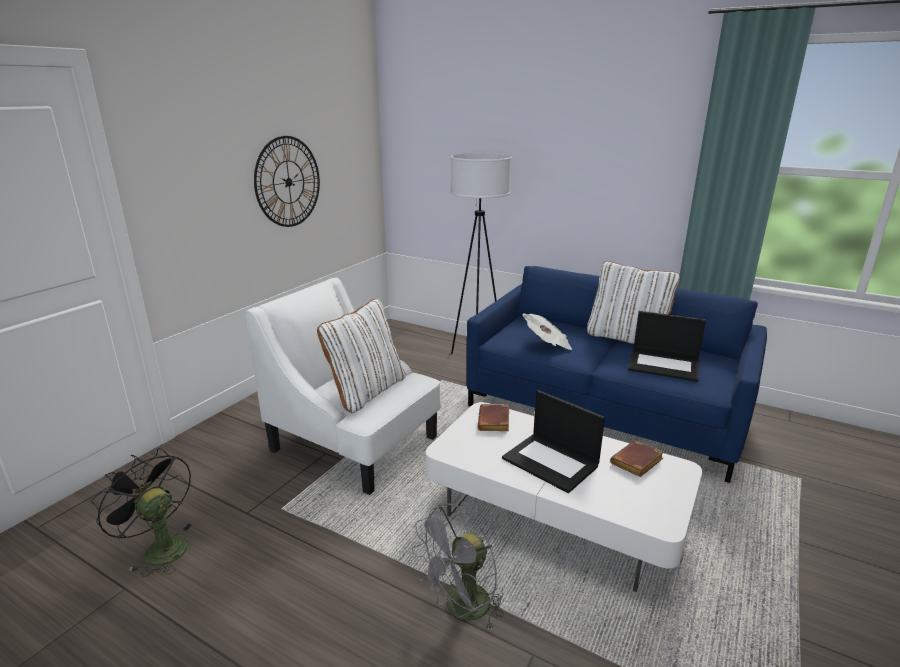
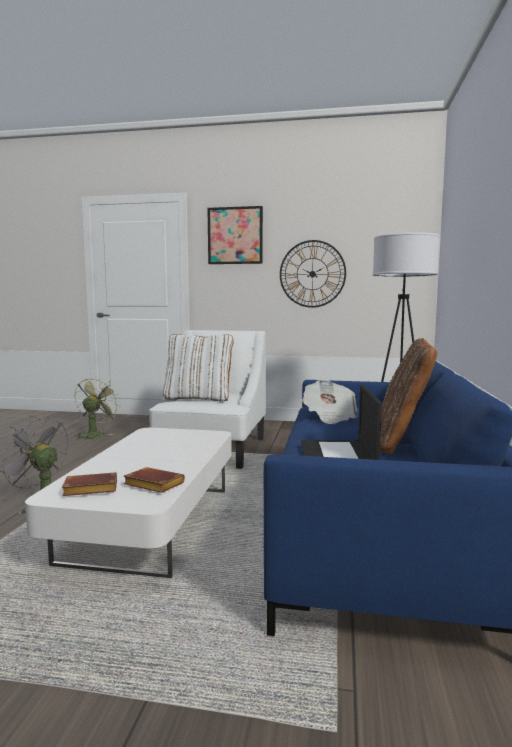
camera: 70 degrees right, 15 degrees down
black fan [91,448,192,577] -> green fan [74,376,121,440]
brown book [478,404,509,431] -> brown book moved to [62,472,117,496]
laptop [502,390,605,493] -> none
white pillow [587,261,680,344] -> brown pillow [380,338,437,455]
none -> picture [208,206,263,264]

